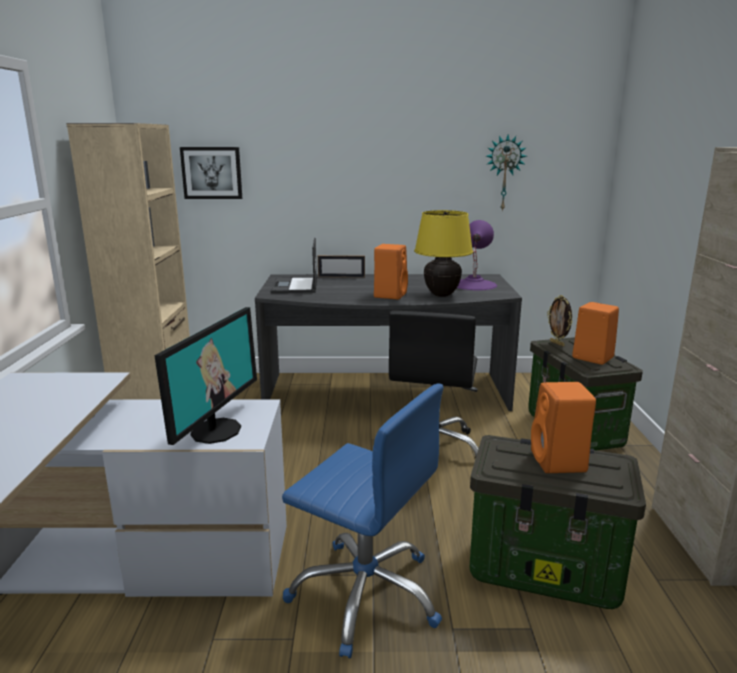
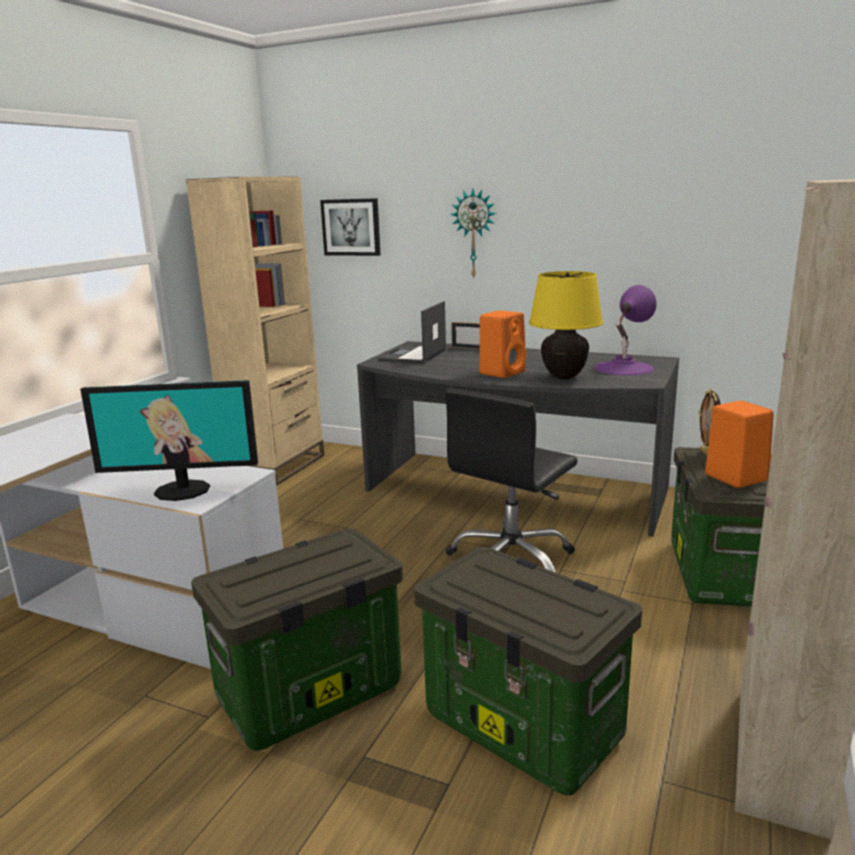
camera: 25 degrees right, 0 degrees up
monitor [154,307,257,445] -> monitor turned 45 degrees clockwise [80,380,258,501]
blue office chair [282,383,443,658] -> storage box [191,528,403,751]
wall clock [486,135,527,212] -> wall clock moved to [450,189,496,279]
orange speaker [531,382,596,473] -> none

